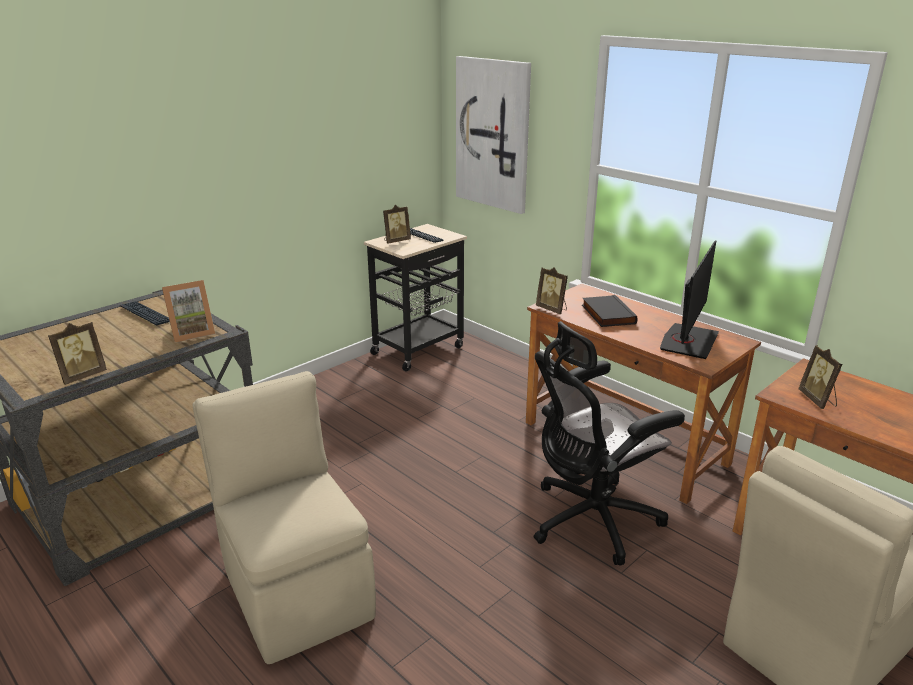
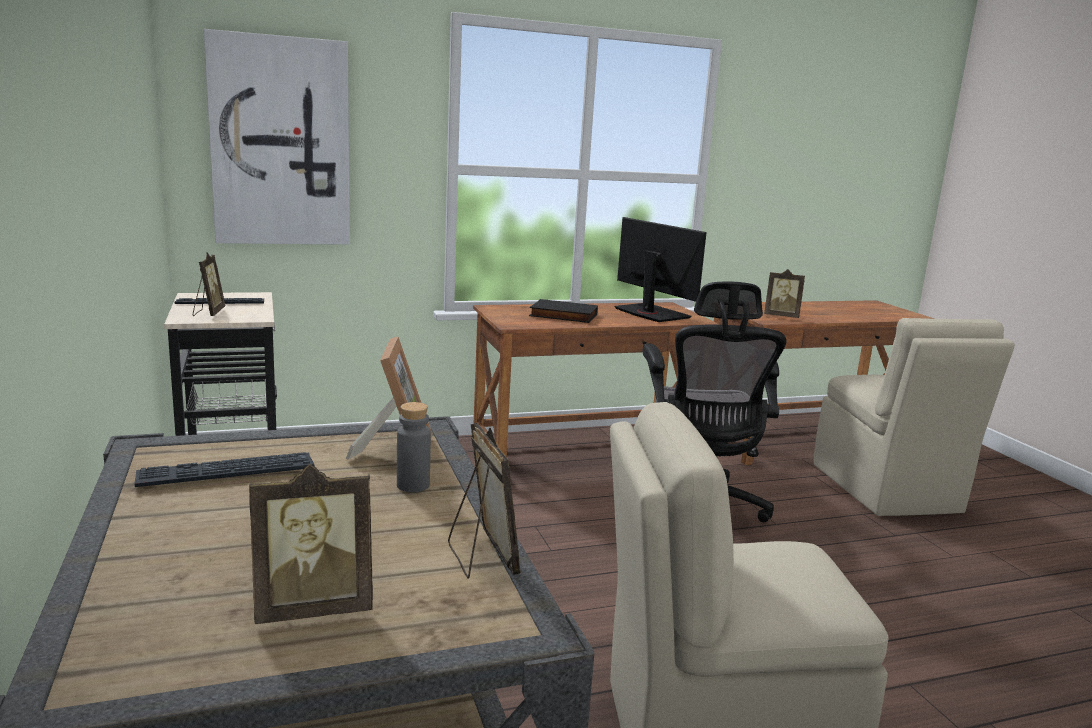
camera: 65 degrees left, 10 degrees down
picture frame [536,267,568,314] -> picture frame moved to [249,464,373,624]
none -> grey bottle [397,402,431,492]

